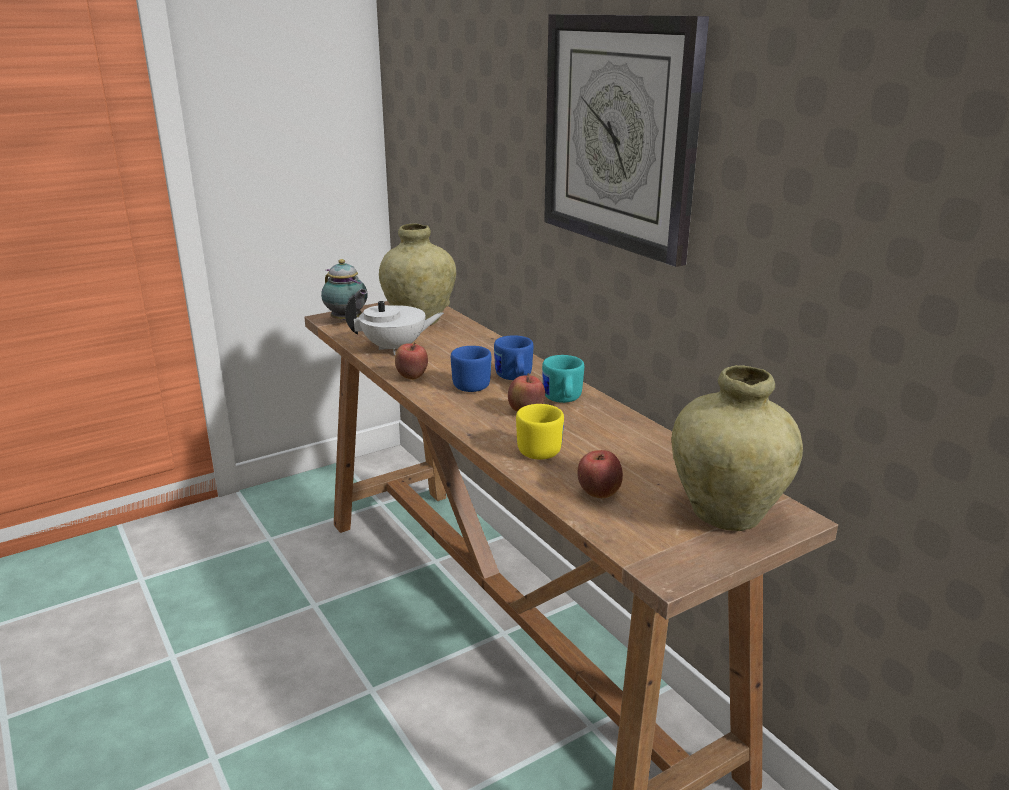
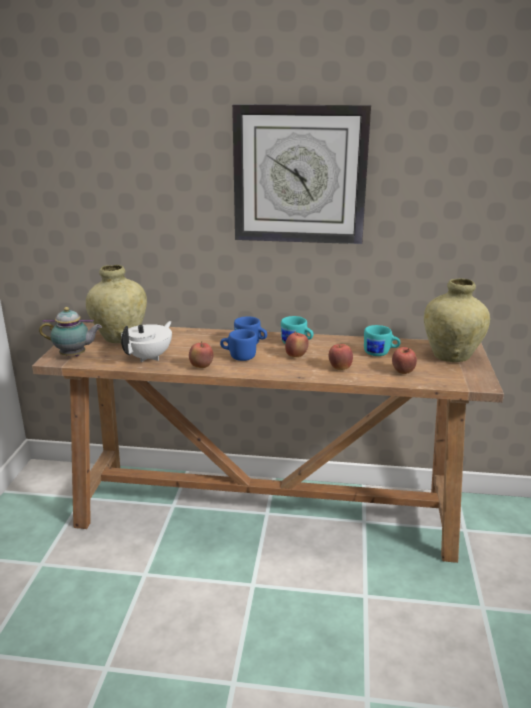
camera: 50 degrees left, 0 degrees up
yellow mug [516,404,564,460] -> apple [329,344,353,370]
none -> turquoise mug [364,325,400,356]

